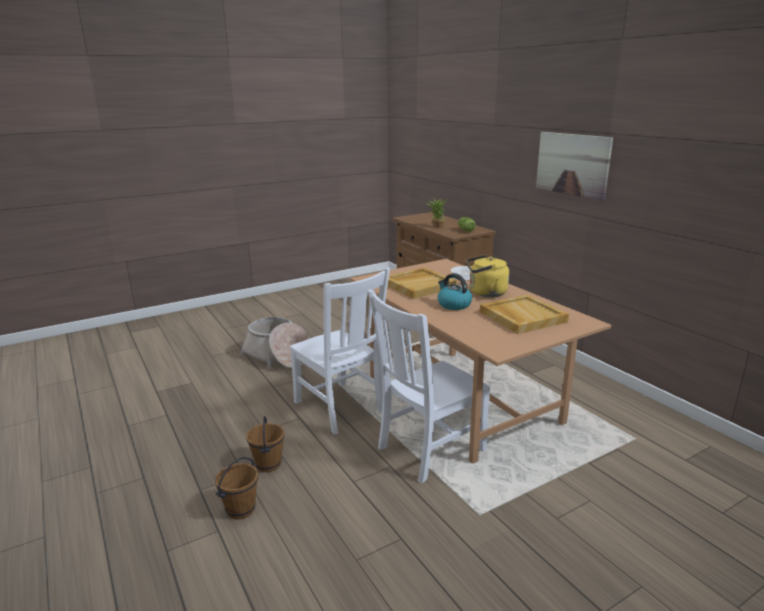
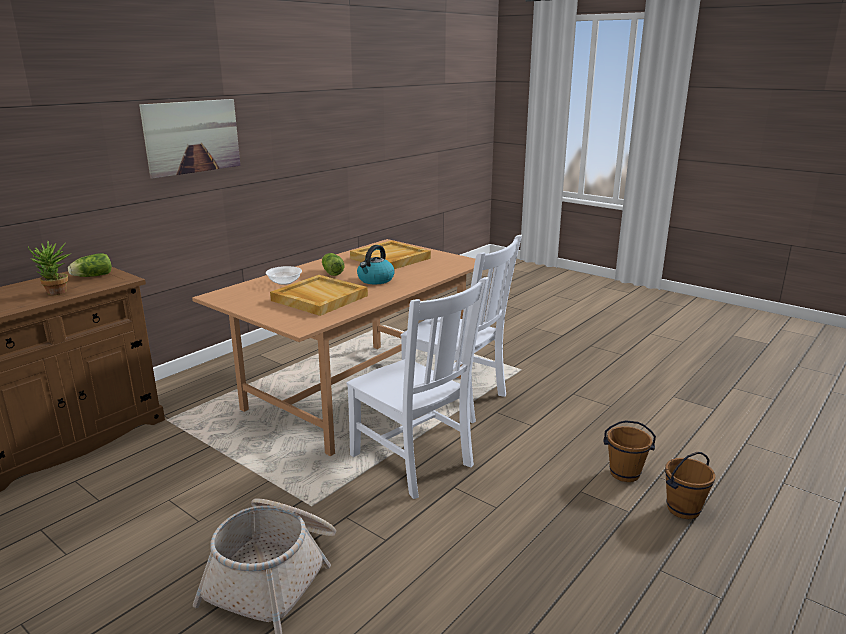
camera: 110 degrees left, 0 degrees up
brown bucket [246,416,285,472] -> brown bucket moved to [665,452,715,519]
white chair [290,268,390,434] -> white chair turned 105 degrees clockwise [347,277,489,499]
yellow kettle [466,255,509,297] -> lettuce [322,253,344,276]

